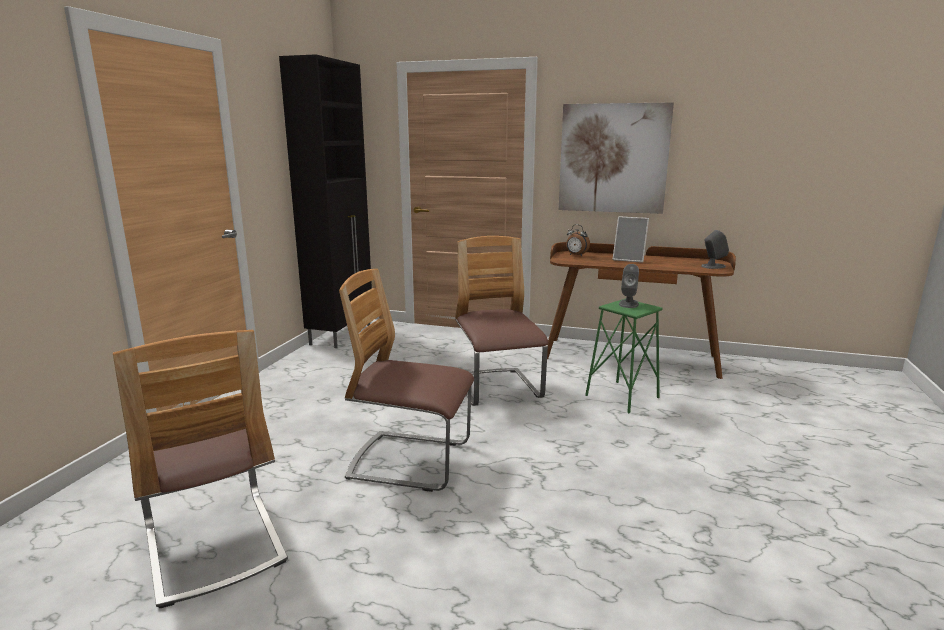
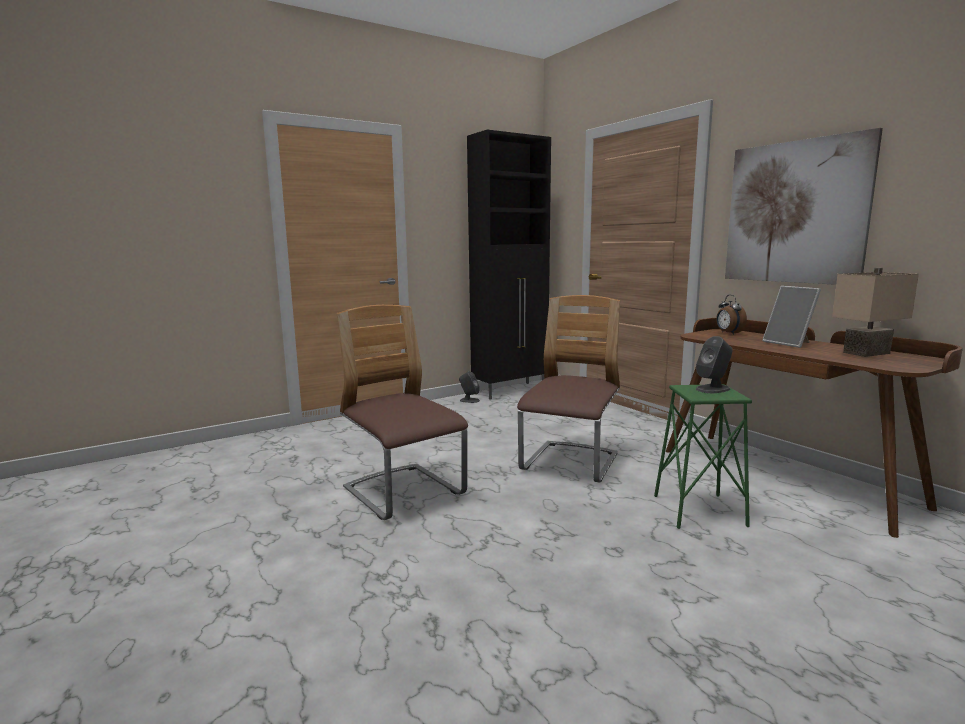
camera: 40 degrees right, 5 degrees down
chair [113,330,288,608] -> none
grey speaker [701,230,729,269] -> grey speaker moved to [459,371,480,403]
none -> beige table lamp [832,268,919,357]

